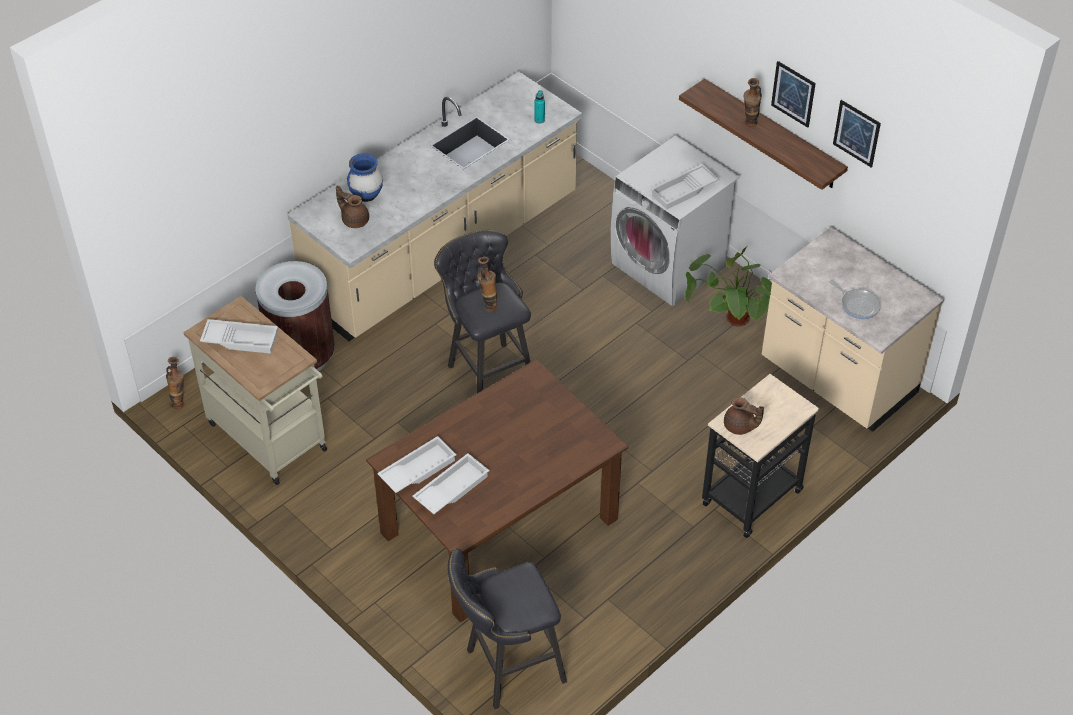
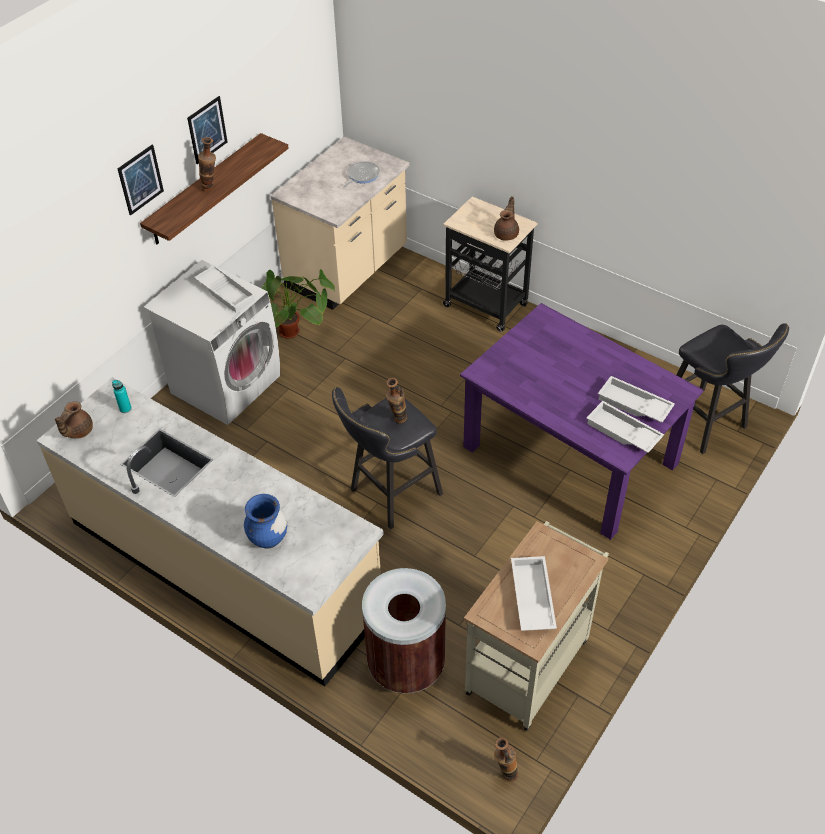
camera: 100 degrees left, 0 degrees up
brown teapot [336,186,369,228] -> brown teapot moved to [55,401,93,439]
brown dining table [366,359,628,623] -> purple dining table [460,303,704,540]
picture [833,100,881,168] -> picture moved to [117,144,164,215]

